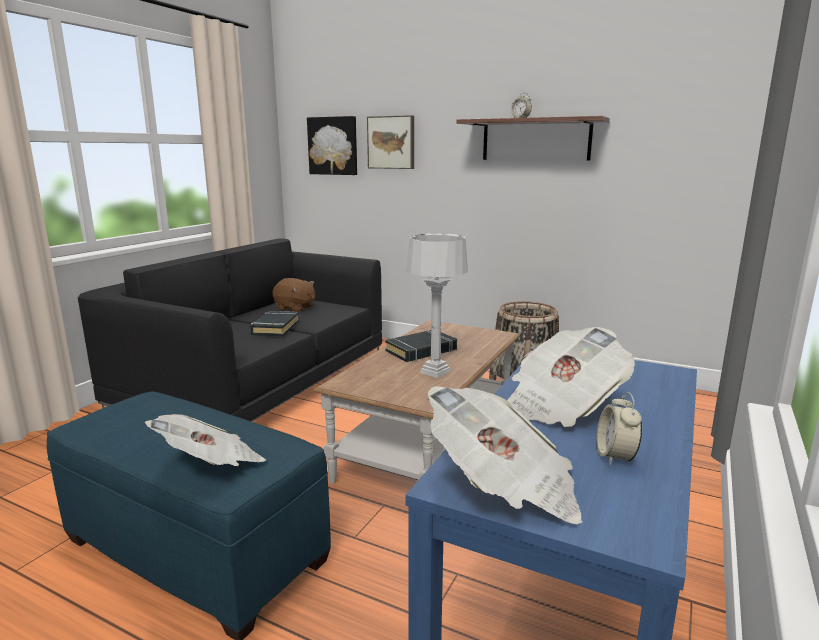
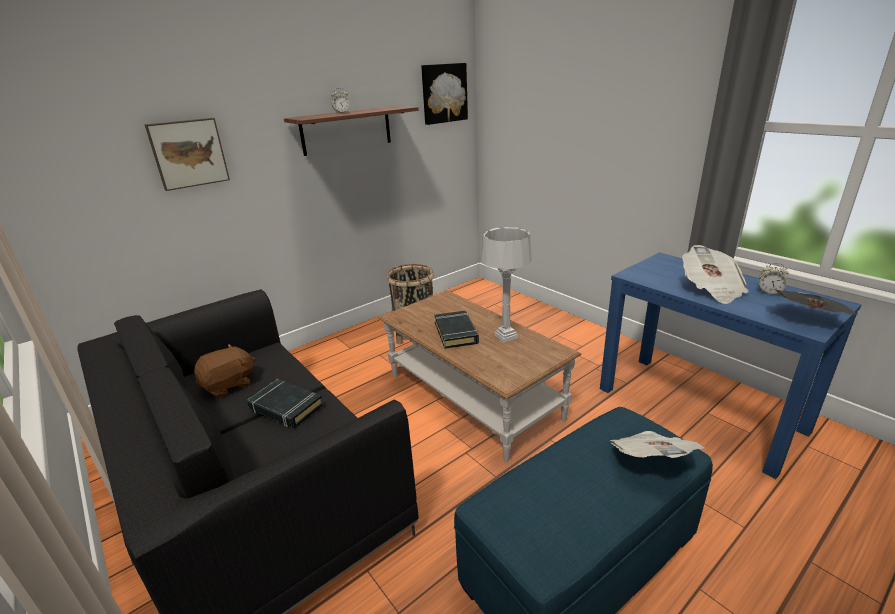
camera: 65 degrees left, 10 degrees up
picture [307,116,357,175] -> picture moved to [421,63,468,125]

